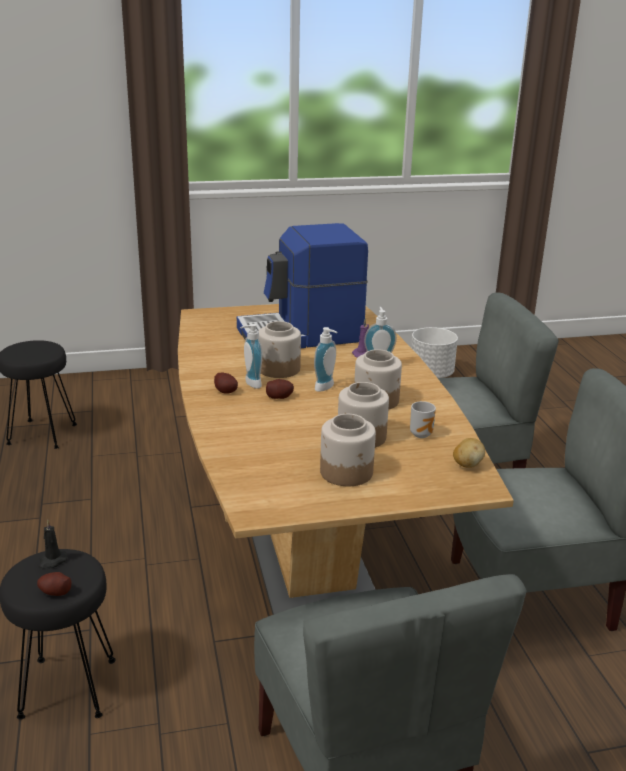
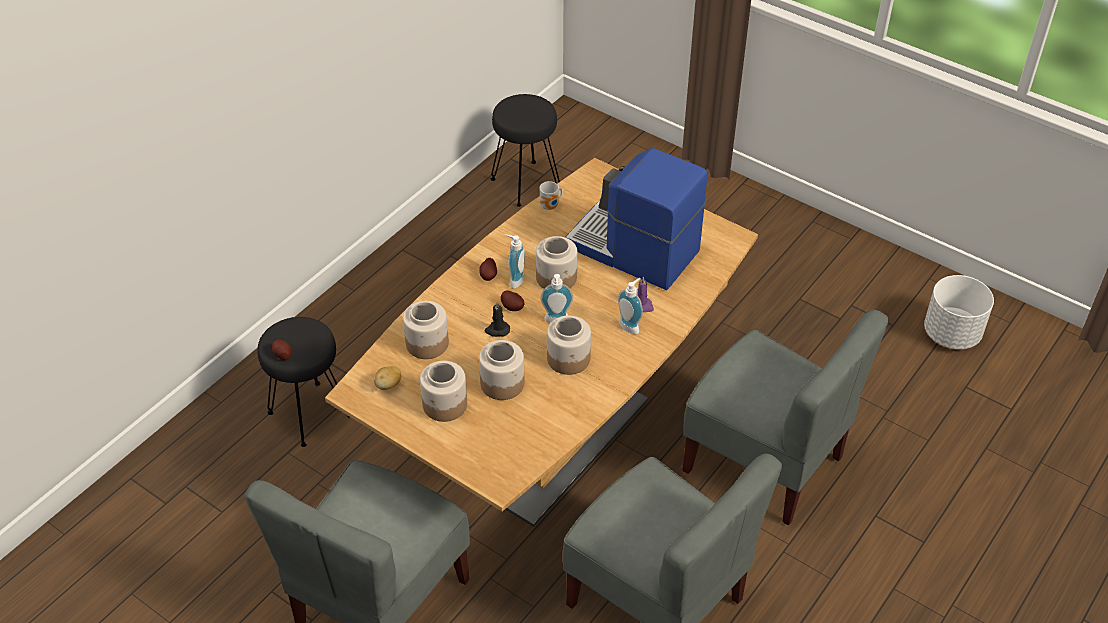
camera: 50 degrees right, 20 degrees up
black candle [38,519,68,570] -> black candle moved to [485,301,510,337]
mug [410,401,436,438] -> mug moved to [540,181,563,210]
potato [453,438,485,468] -> potato moved to [374,366,401,390]
none -> jar [403,301,449,359]

